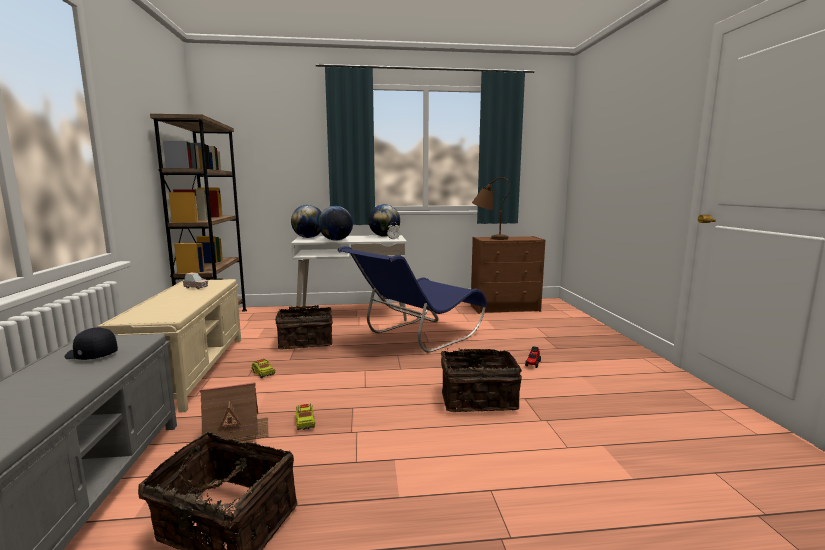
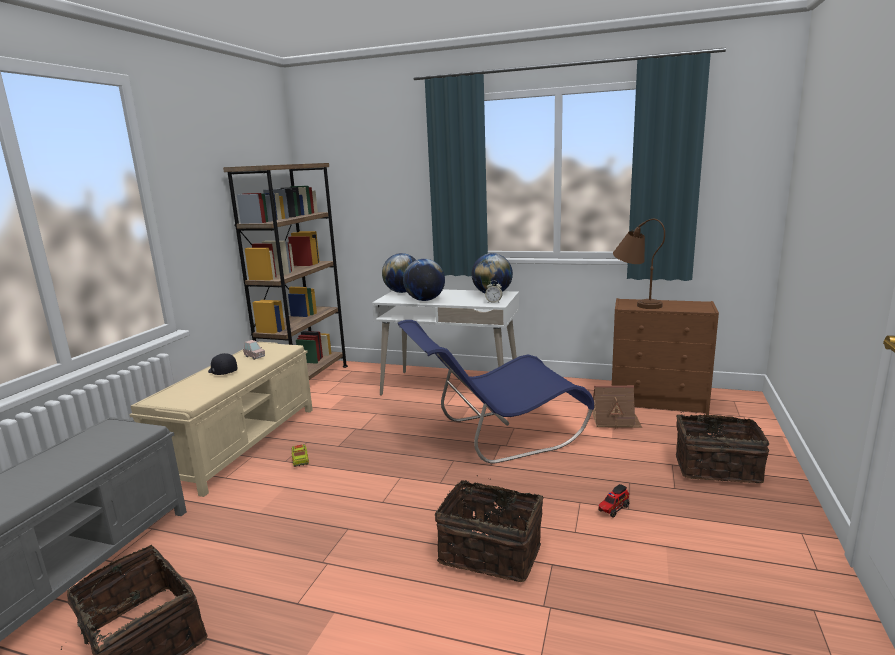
camera: 25 degrees right, 5 degrees up
black cap [64,328,118,360] -> black cap moved to [208,353,237,375]
toy house [200,382,269,442] -> toy house moved to [592,385,642,430]
basket [275,305,333,350] -> basket moved to [676,411,769,483]
toy truck [296,403,315,430] -> none

